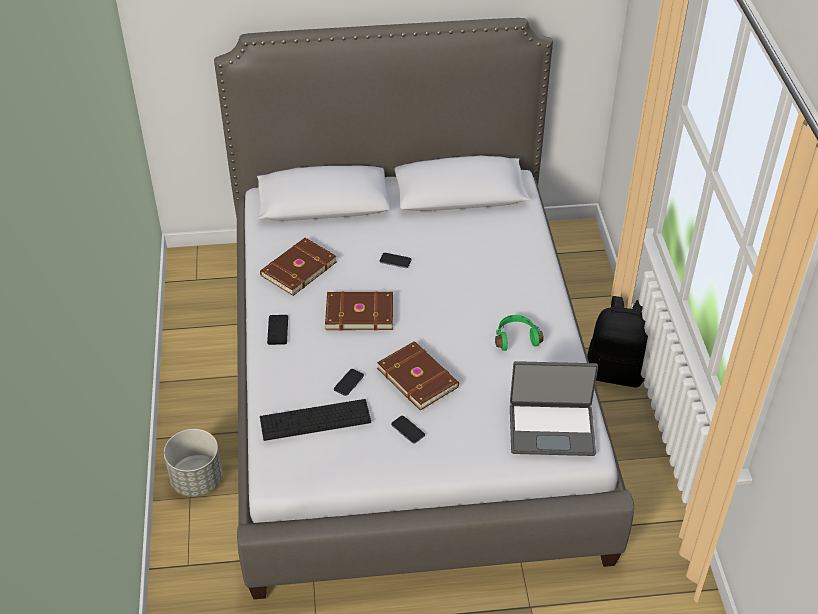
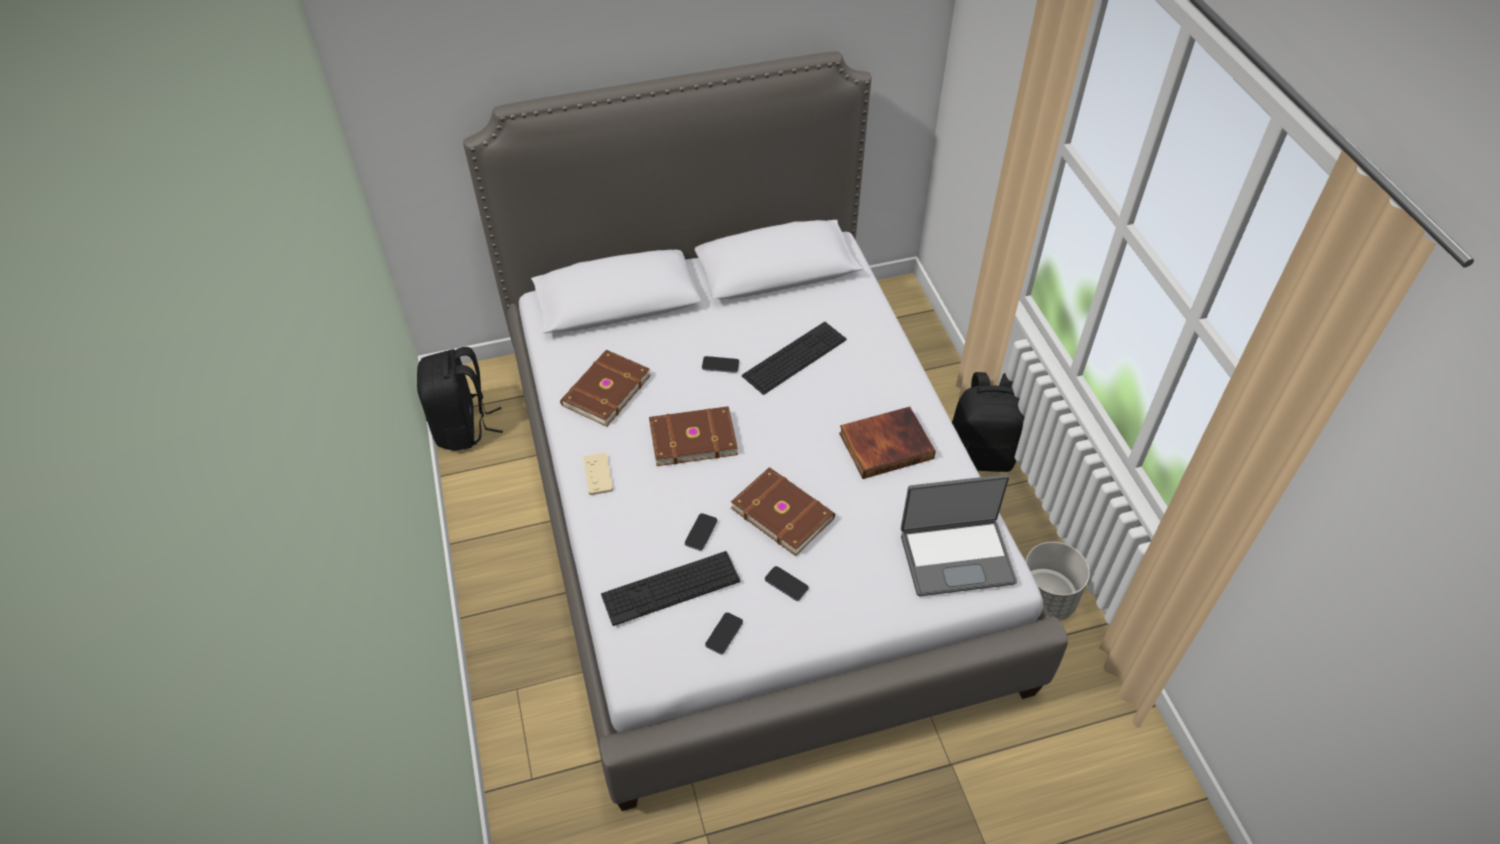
camera: 10 degrees left, 5 degrees up
grey planter [164,429,222,497] -> grey planter moved to [1025,542,1090,620]
black game controller [267,315,288,345] -> beige game controller [583,453,613,495]
green headphones [495,315,544,351] -> book [839,407,936,479]
none -> black backpack [417,347,503,451]
none -> phone [705,612,743,654]
none -> keyboard [742,322,847,395]

